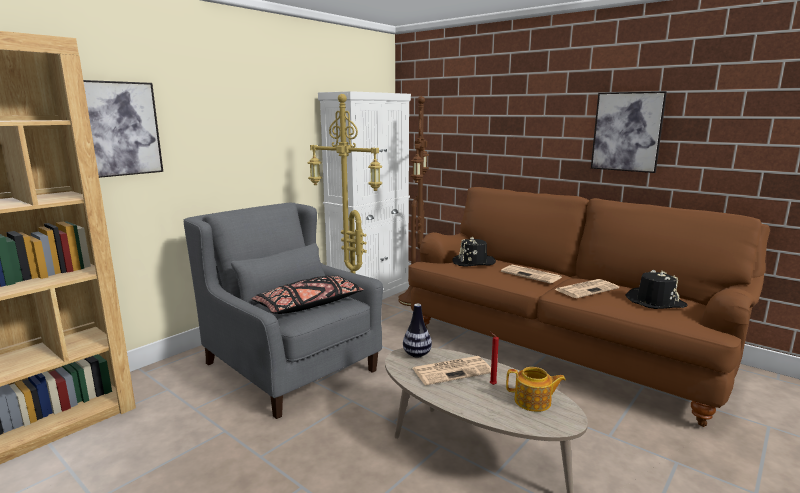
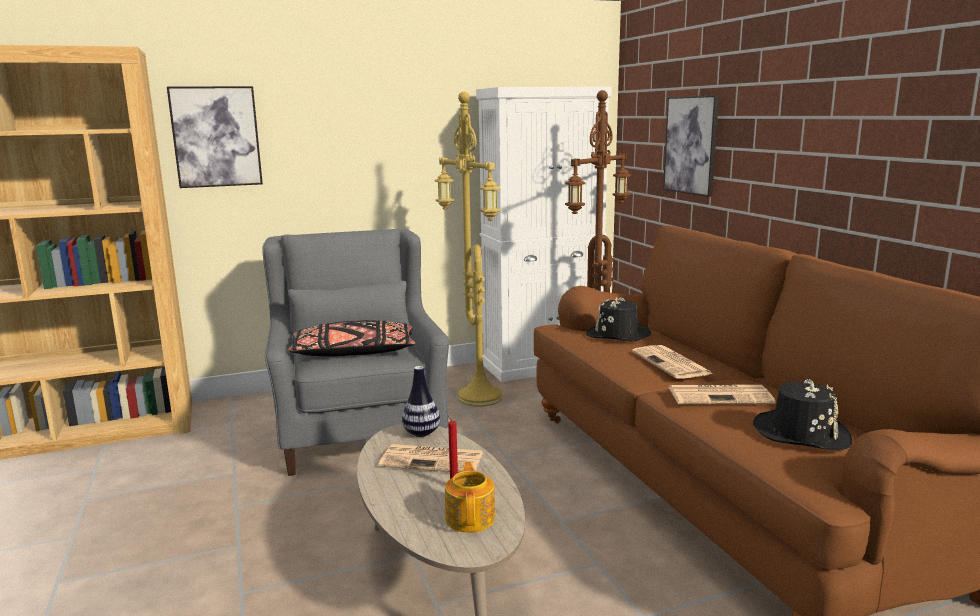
camera: 30 degrees right, 0 degrees up
teapot [506,367,566,412] -> teapot turned 135 degrees counterclockwise [445,462,495,533]
picture [591,91,667,173] -> picture moved to [663,95,719,197]

